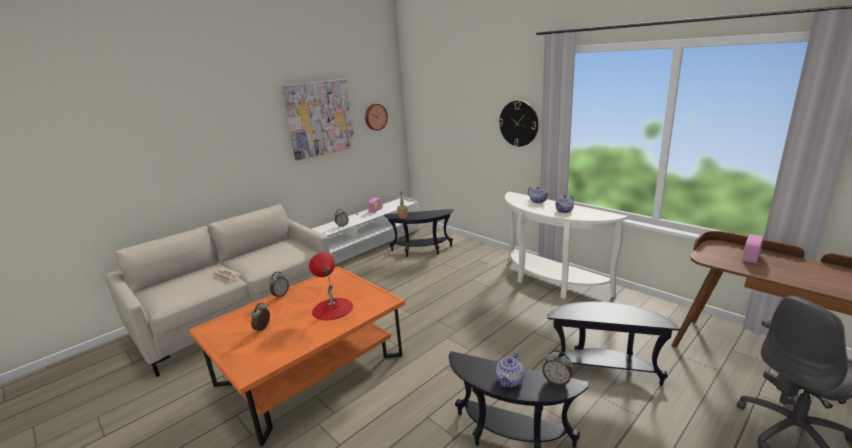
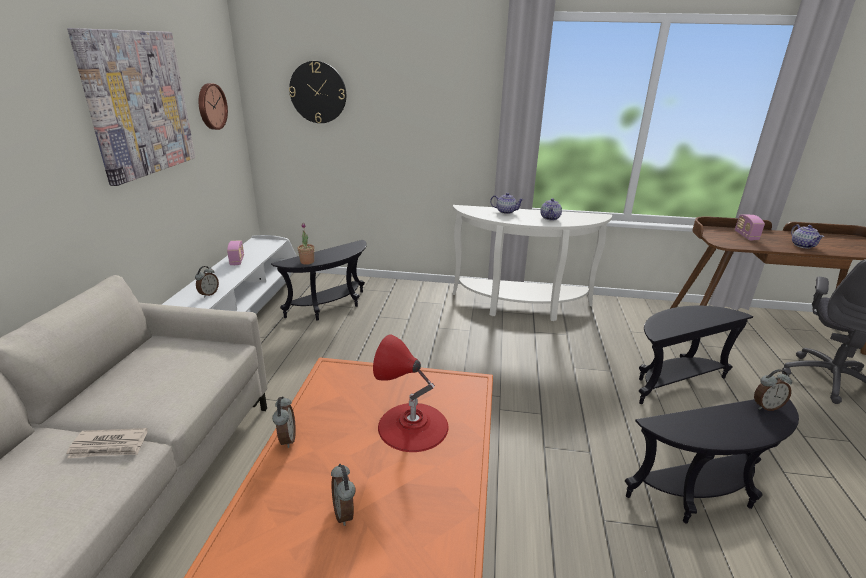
camera: 40 degrees left, 5 degrees up
teapot [496,352,524,387] -> teapot moved to [791,225,824,249]
wall clock [499,100,538,147] -> wall clock moved to [289,61,346,123]

